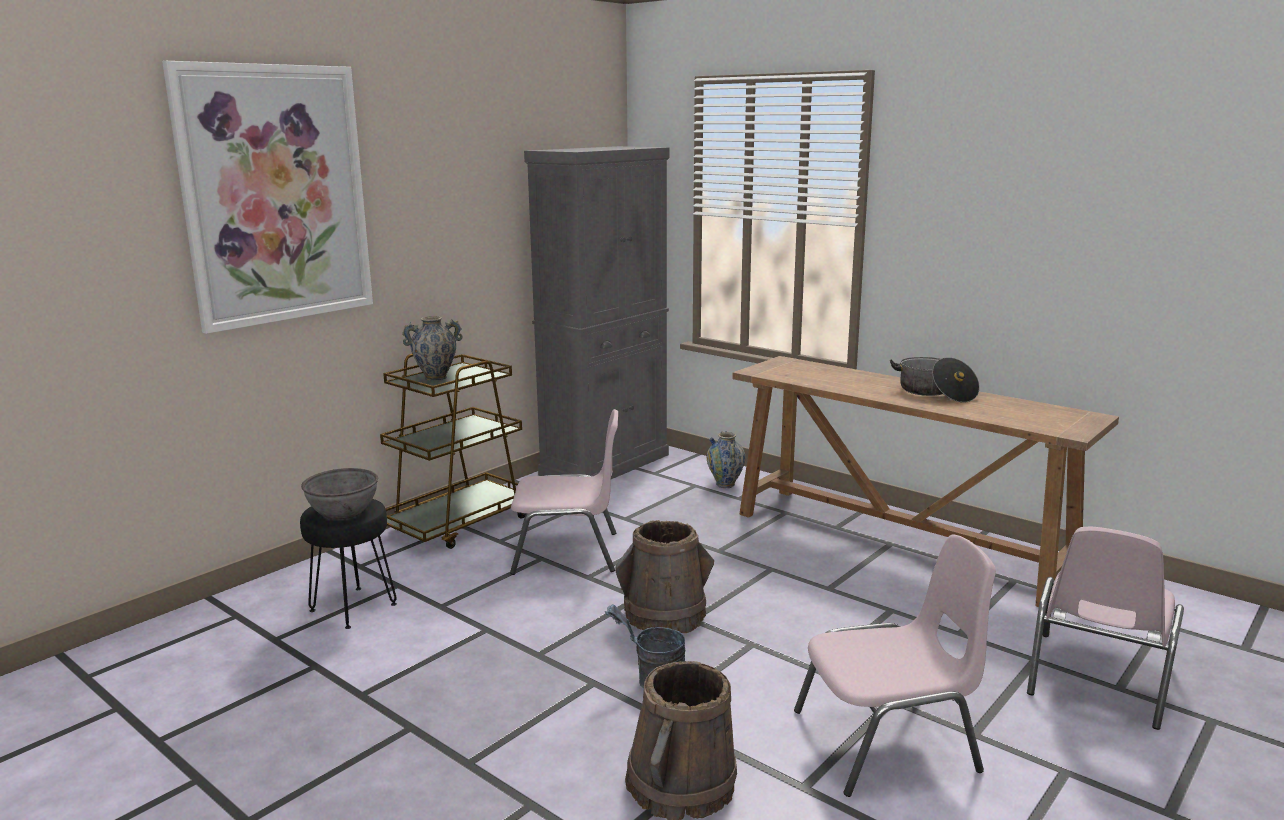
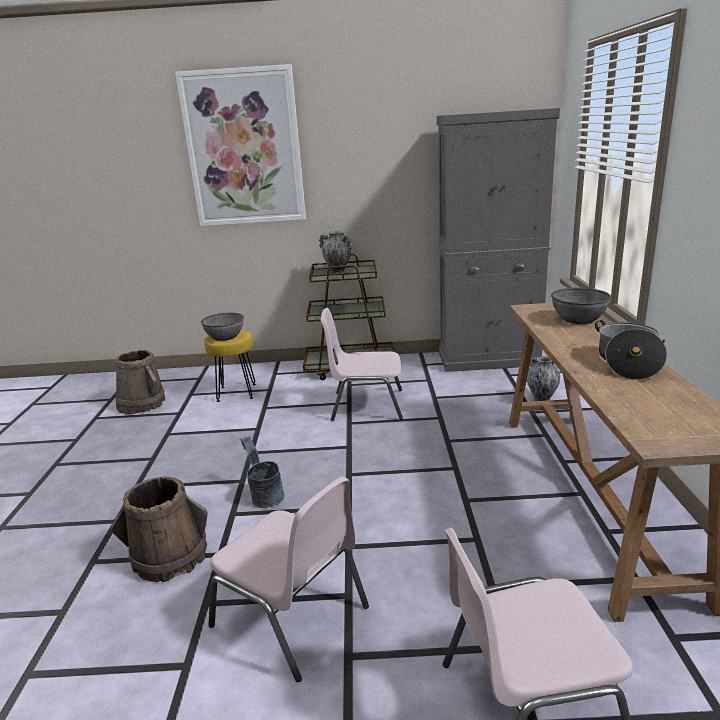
camera: 50 degrees right, 5 degrees up
black stool [300,499,397,629] -> yellow stool [204,330,256,402]
pink chair [510,409,618,575] -> pink chair turned 135 degrees clockwise [321,308,403,421]
brown bucket [615,520,714,633] -> brown bucket moved to [115,350,165,414]
none -> grey bowl [551,288,611,324]

